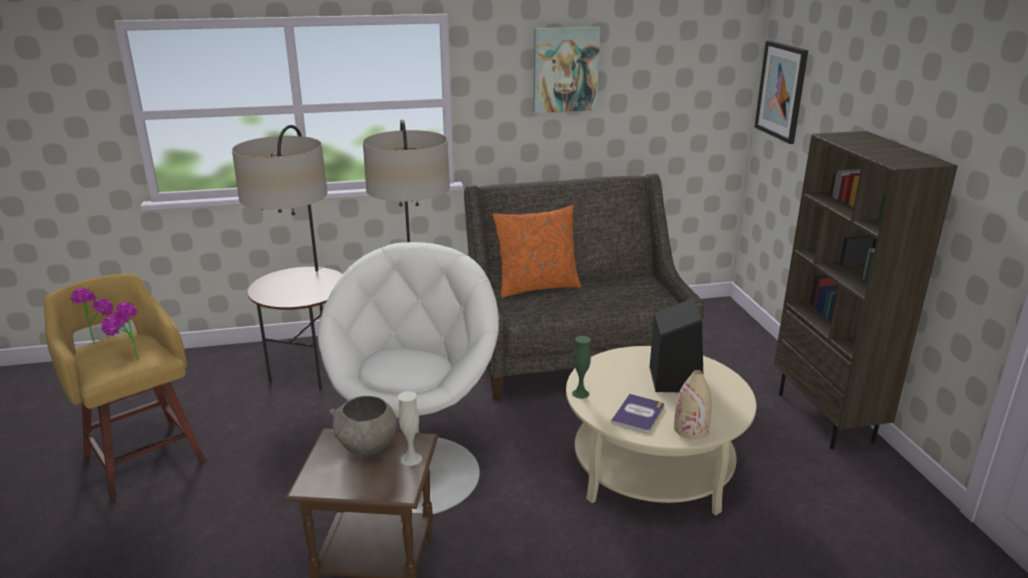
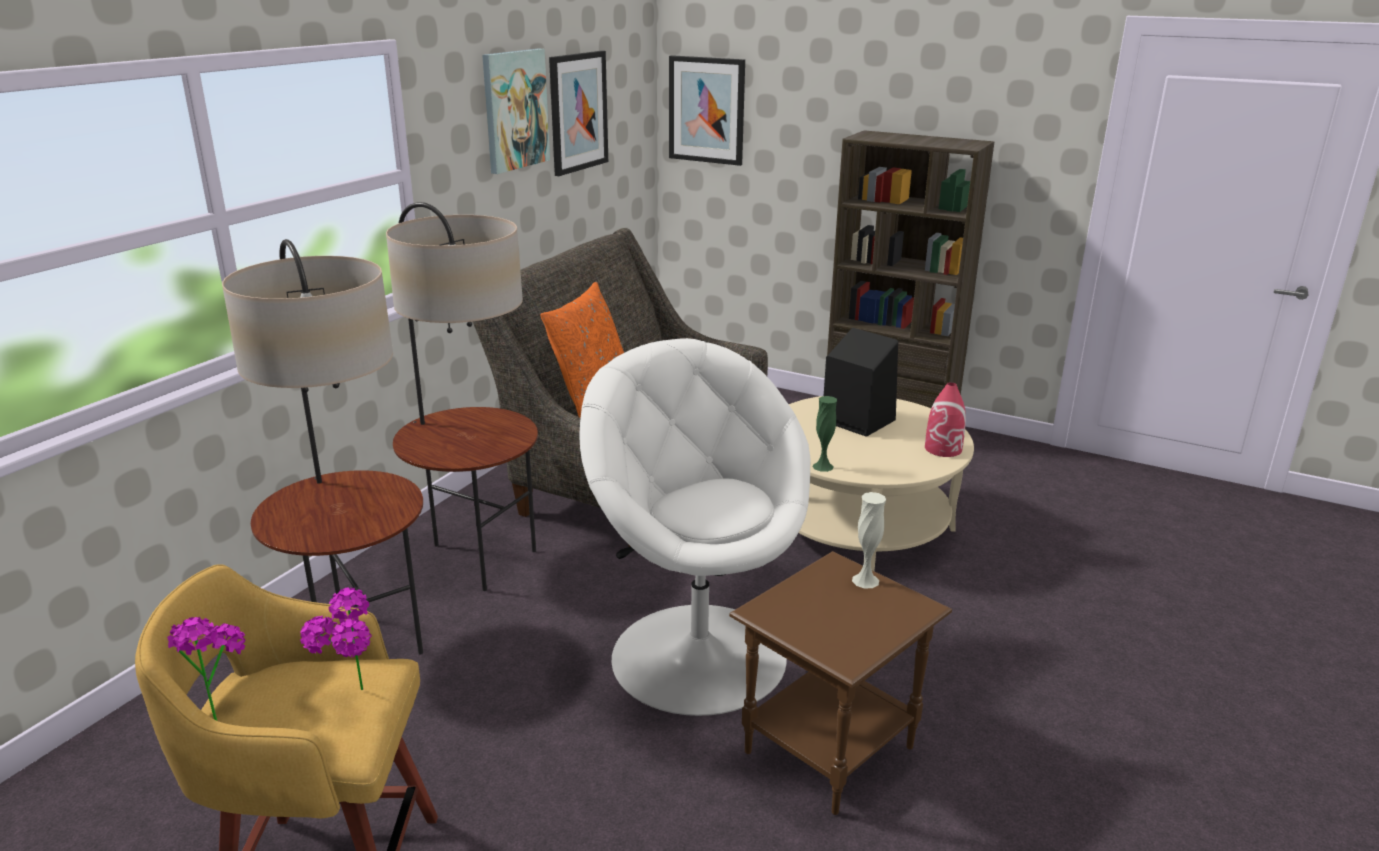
camera: 50 degrees left, 0 degrees up
grey bowl [329,396,397,455] -> none
book [611,394,664,433] -> none
beige vase [674,370,712,439] -> red vase [925,382,966,457]
none -> picture [549,51,608,176]

